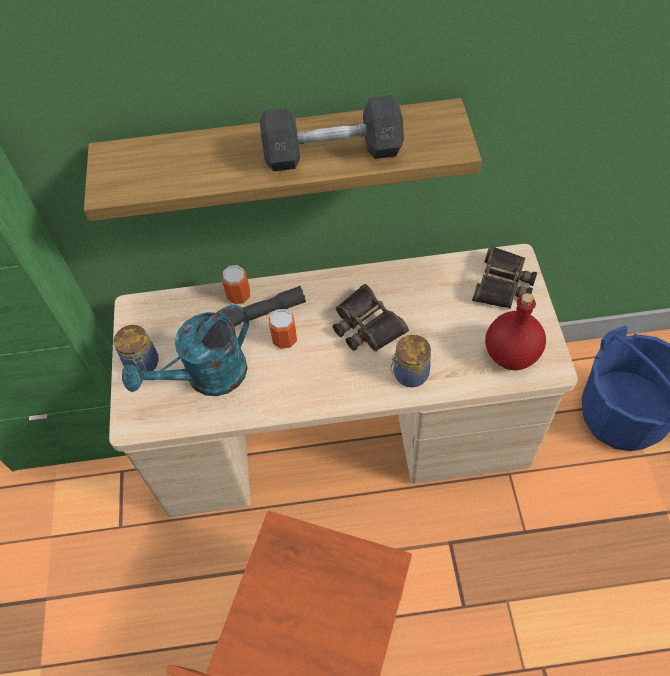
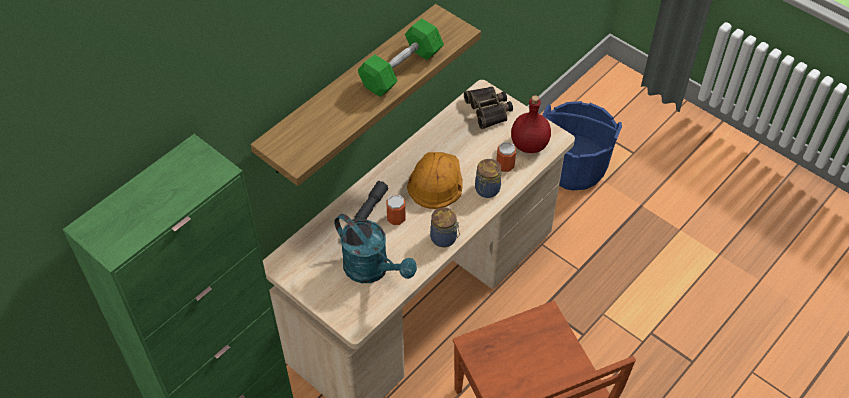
camera: 45 degrees left, 5 degrees down
jar [114,325,159,372] -> jar moved to [430,207,460,247]
turquoise watering can [122,305,249,396] -> turquoise watering can turned 60 degrees counterclockwise [334,214,417,283]
can [222,265,250,304] -> can moved to [496,142,516,172]
grey dumbbell [260,95,404,171] -> green dumbbell [358,19,444,97]
binoculars [333,284,409,352] -> orange hard hat [407,152,463,209]

